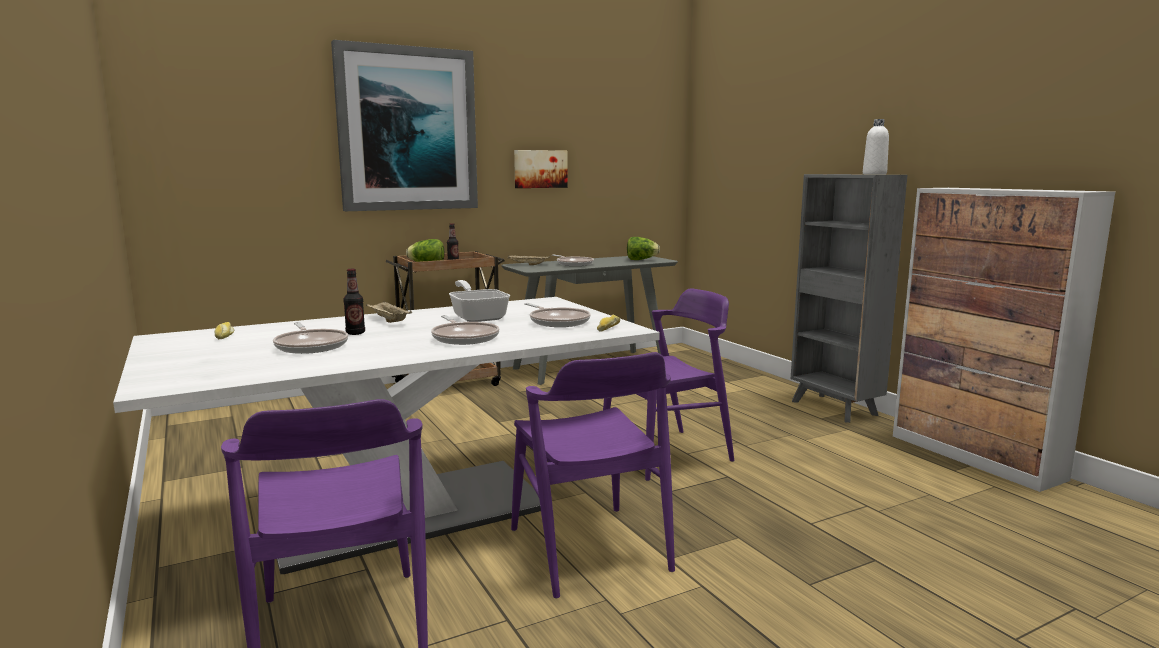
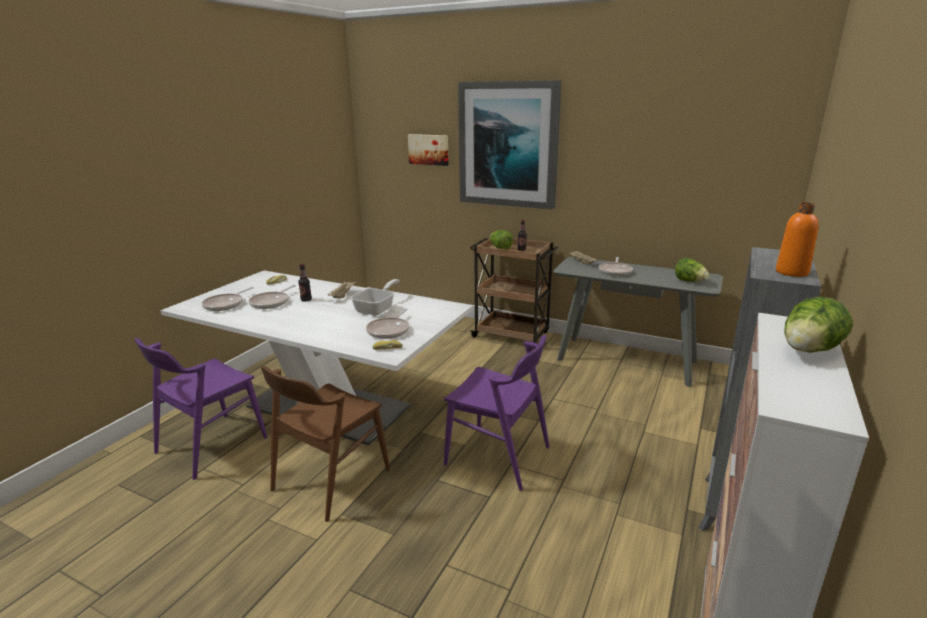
camera: 55 degrees right, 10 degrees up
frying pan [431,315,500,345] -> frying pan moved to [202,287,254,311]
purple chair [511,352,675,599] -> brown chair [261,366,390,522]
picture [514,150,568,188] -> picture moved to [408,134,449,166]
white bottle [863,119,889,174] -> orange bottle [776,203,819,277]
none -> lettuce [784,297,853,353]

